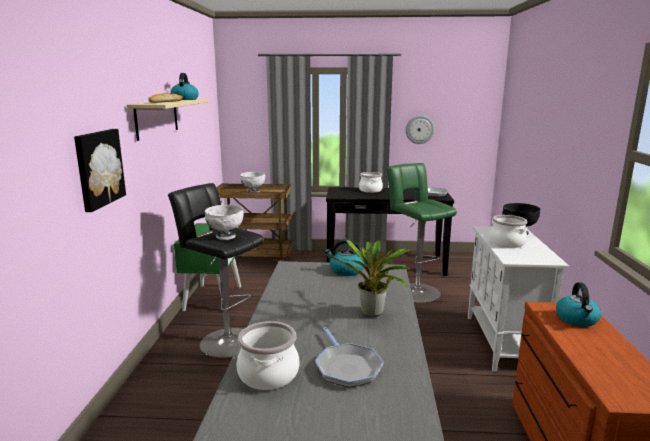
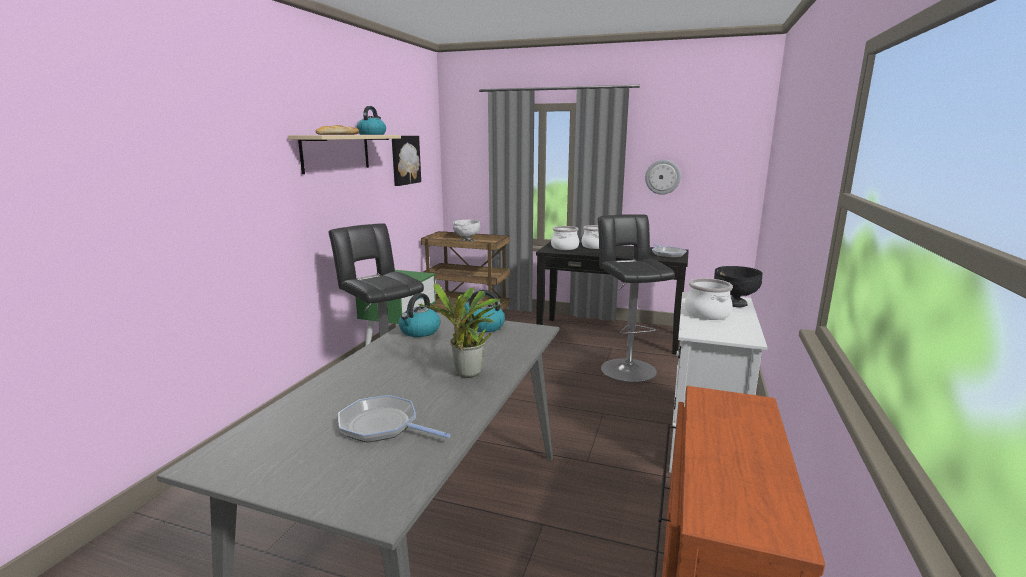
camera: 15 degrees right, 0 degrees up
picture [74,129,126,212] -> picture moved to [392,136,421,186]
white bowl [205,205,244,240] -> none
cooking pot [236,321,300,390] -> cooking pot moved to [551,226,579,250]
frying pan [315,327,384,387] -> frying pan turned 120 degrees clockwise [338,395,450,443]
green stool [386,163,457,303] -> black stool [598,214,675,382]
kettle [556,282,601,327] -> kettle moved to [399,293,440,337]

